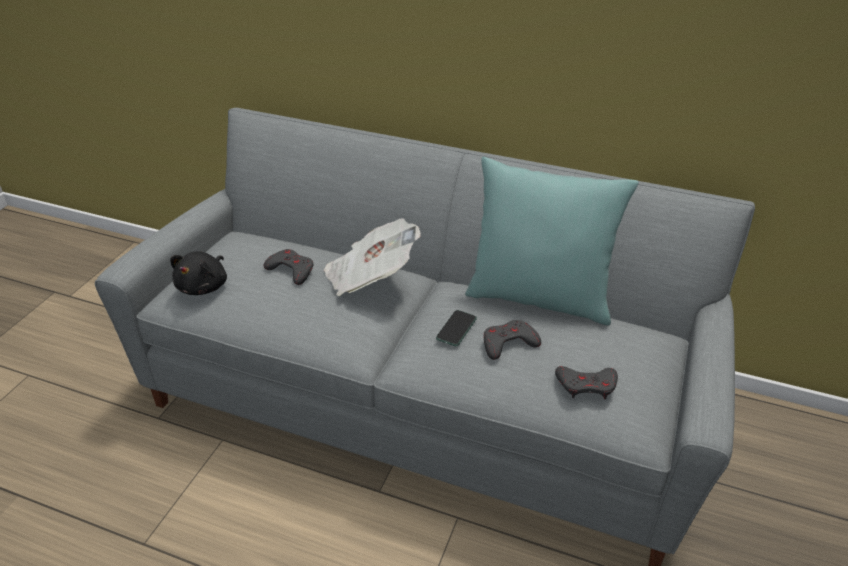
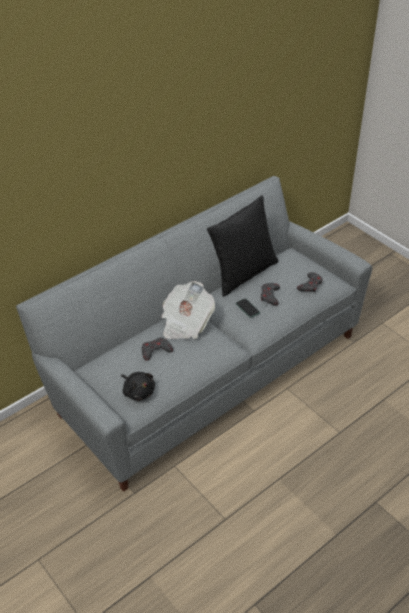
camera: 60 degrees left, 5 degrees up
turquoise pillow [465,157,639,326] -> black pillow [207,195,278,297]

